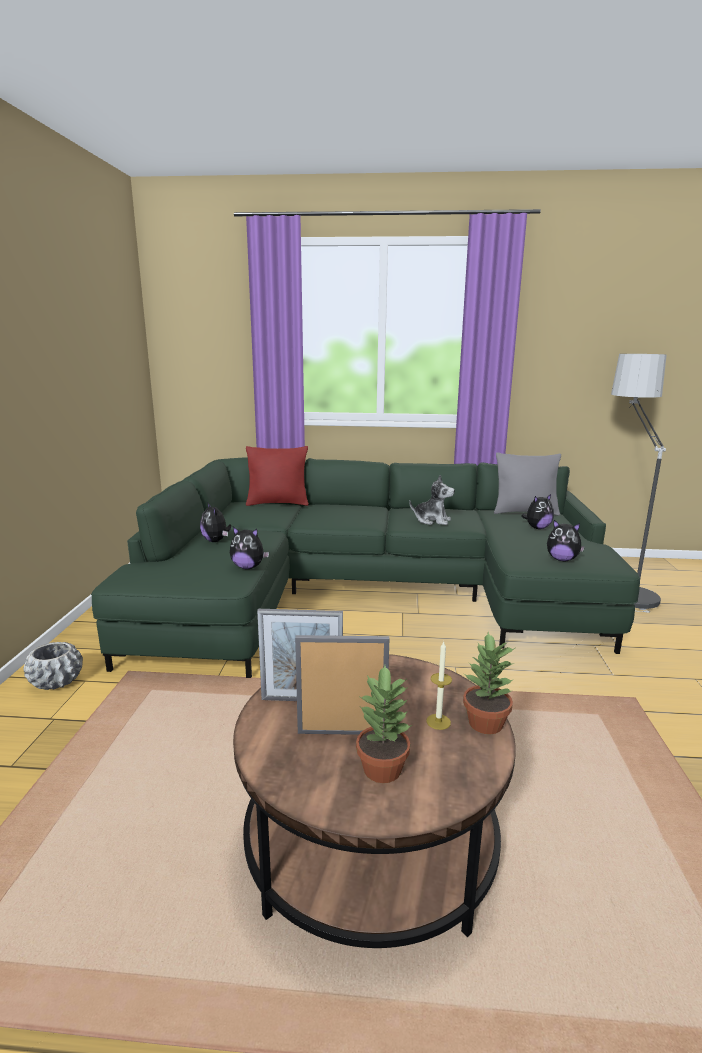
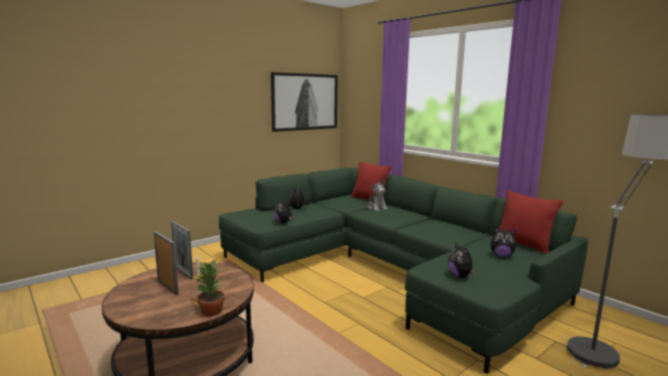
camera: 45 degrees right, 5 degrees down
grey planter [23,642,83,690] -> none
potted plant [356,665,412,783] -> none
plush toy [409,475,455,525] -> plush toy moved to [367,180,388,211]
grey pillow [494,452,561,516] -> red pillow [499,190,563,254]
none -> picture [271,72,338,132]

